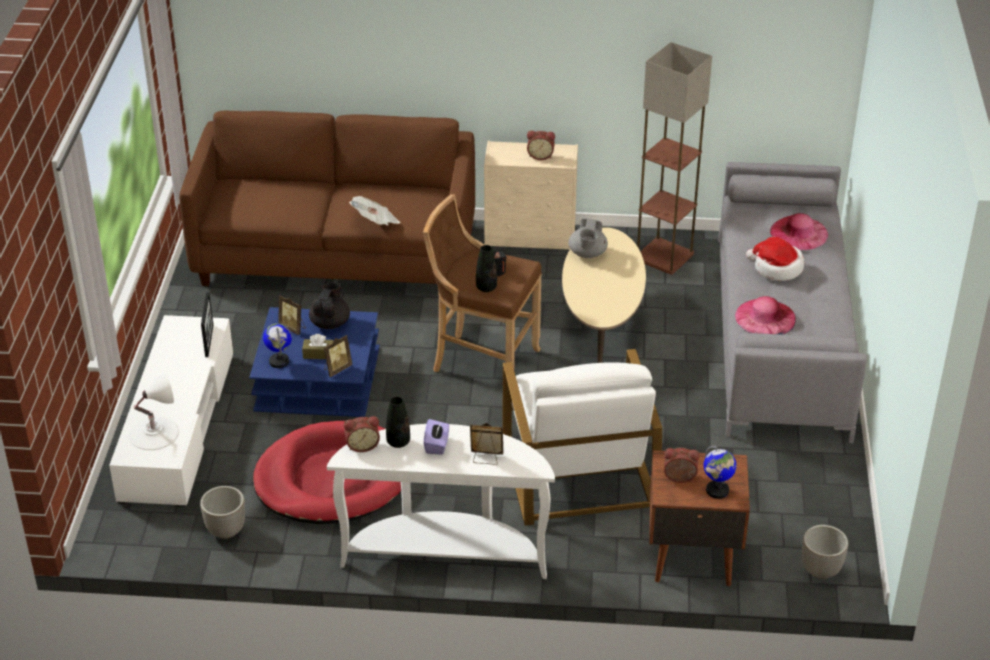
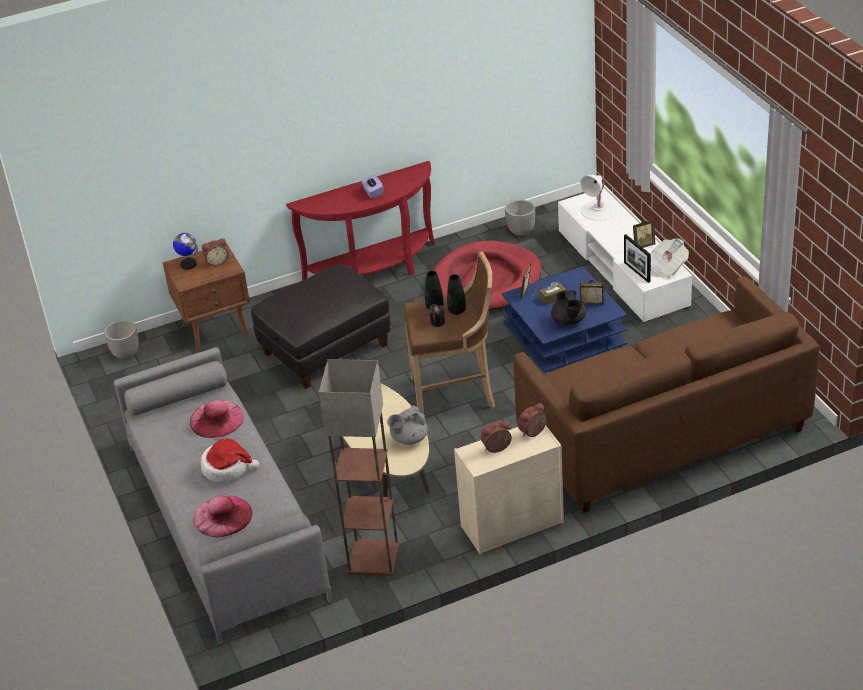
camera: 155 degrees right, 0 degrees up
globe [263,323,292,368] -> none
white console table [327,424,555,579] -> red console table [286,161,435,281]
alarm clock [344,416,380,452] -> alarm clock moved to [518,403,547,437]
newspaper [349,196,401,225] -> newspaper moved to [651,238,689,278]
black vase [386,397,410,448] -> black vase moved to [447,274,466,315]
picture frame [470,423,503,465] -> picture frame moved to [633,219,655,248]
white armchair [502,349,662,526] -> black ottoman [251,264,390,389]
grey teapot [568,218,608,258] -> grey teapot turned 105 degrees counterclockwise [387,405,428,445]

